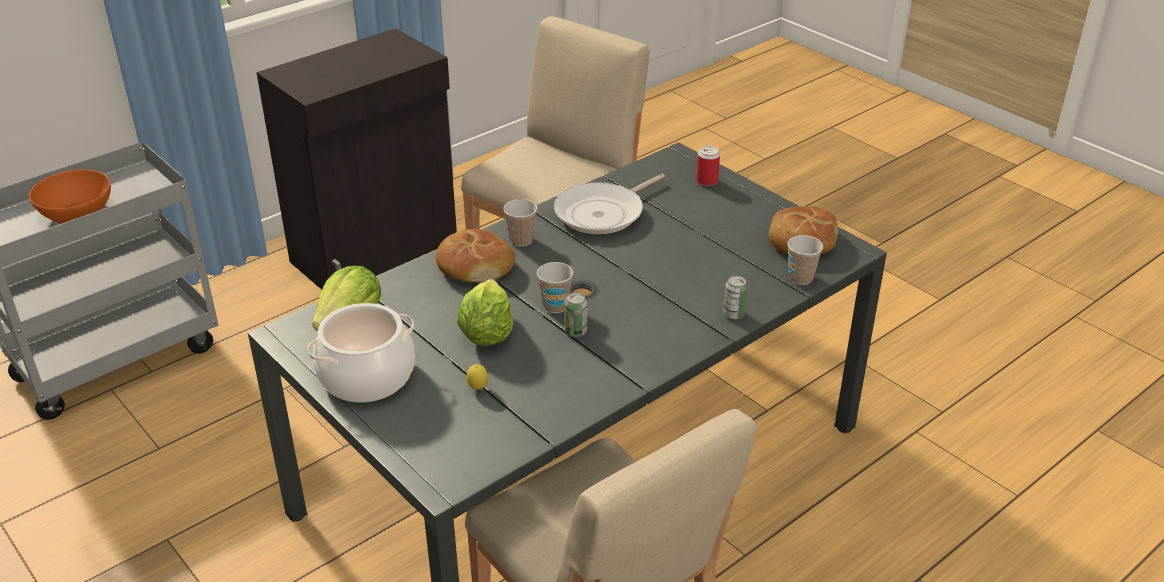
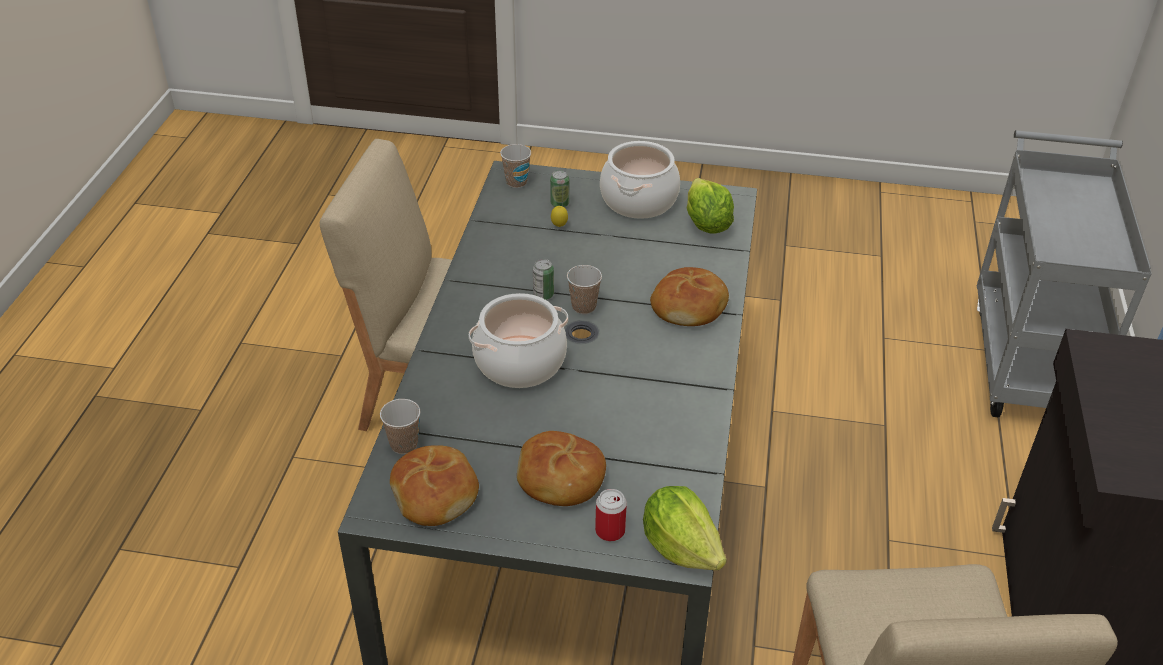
camera: 140 degrees right, 5 degrees up
orange bowl [29,169,111,224] -> none
lettuce [457,279,513,346] -> lettuce moved to [643,486,727,570]
cup [503,199,537,247] -> cup moved to [500,144,531,188]
frying pan [554,174,665,234] -> none
can [723,276,748,319] -> can moved to [550,170,569,207]
none -> cooking pot [469,293,568,388]
none -> bread [517,431,606,506]

